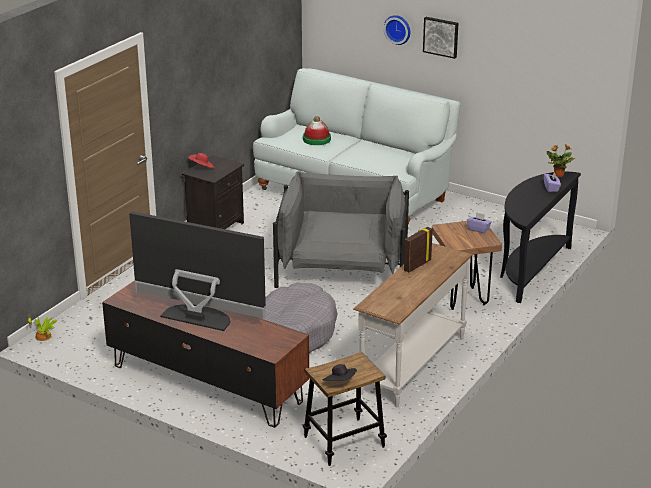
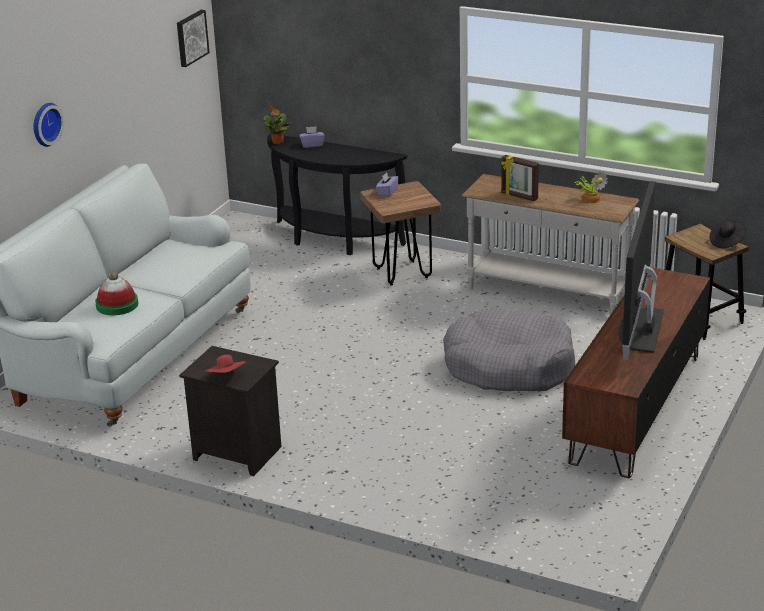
camera: 95 degrees left, 0 degrees up
potted plant [28,313,57,341] -> potted plant moved to [573,171,609,203]
grey armchair [273,171,409,288] -> none
picture [423,17,458,59] -> picture moved to [177,10,210,67]

